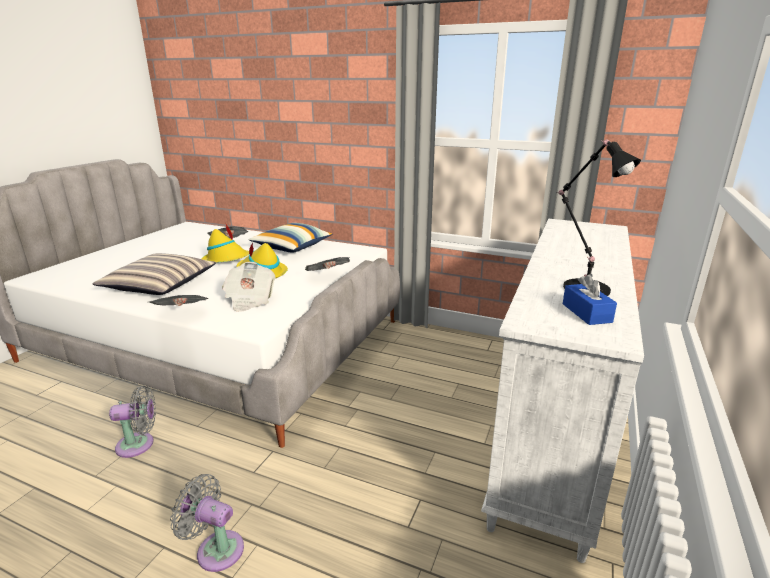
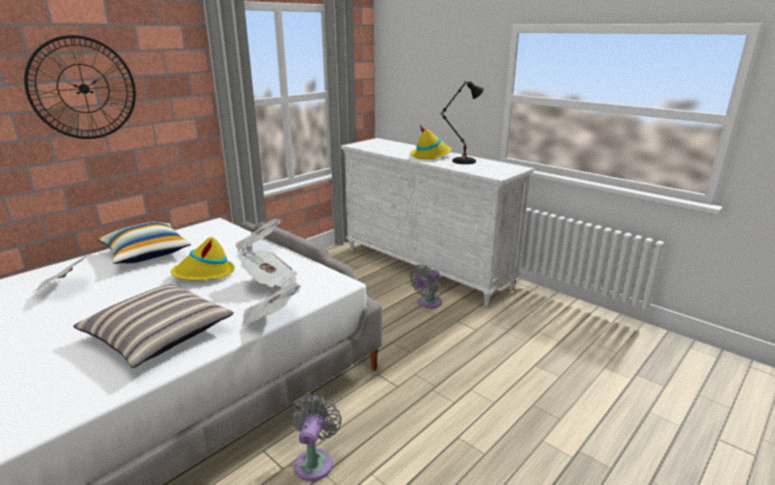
camera: 70 degrees left, 0 degrees up
grey fan [170,474,244,572] -> grey fan moved to [410,265,442,308]
yellow hat [201,222,249,263] -> yellow hat moved to [410,125,452,159]
blue tissue box [563,274,617,325] -> none
none -> wall clock [24,35,136,139]

